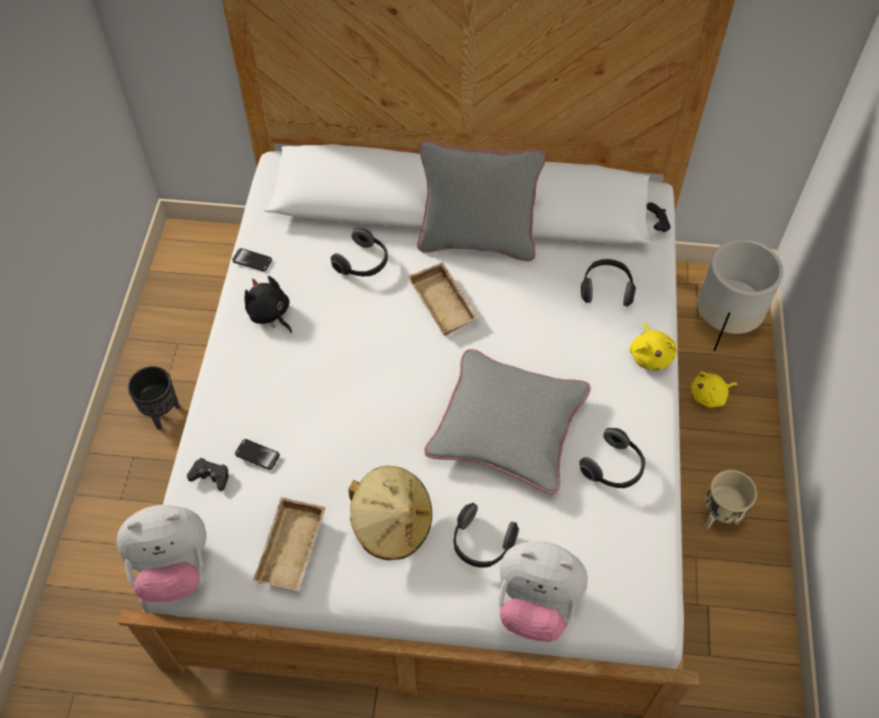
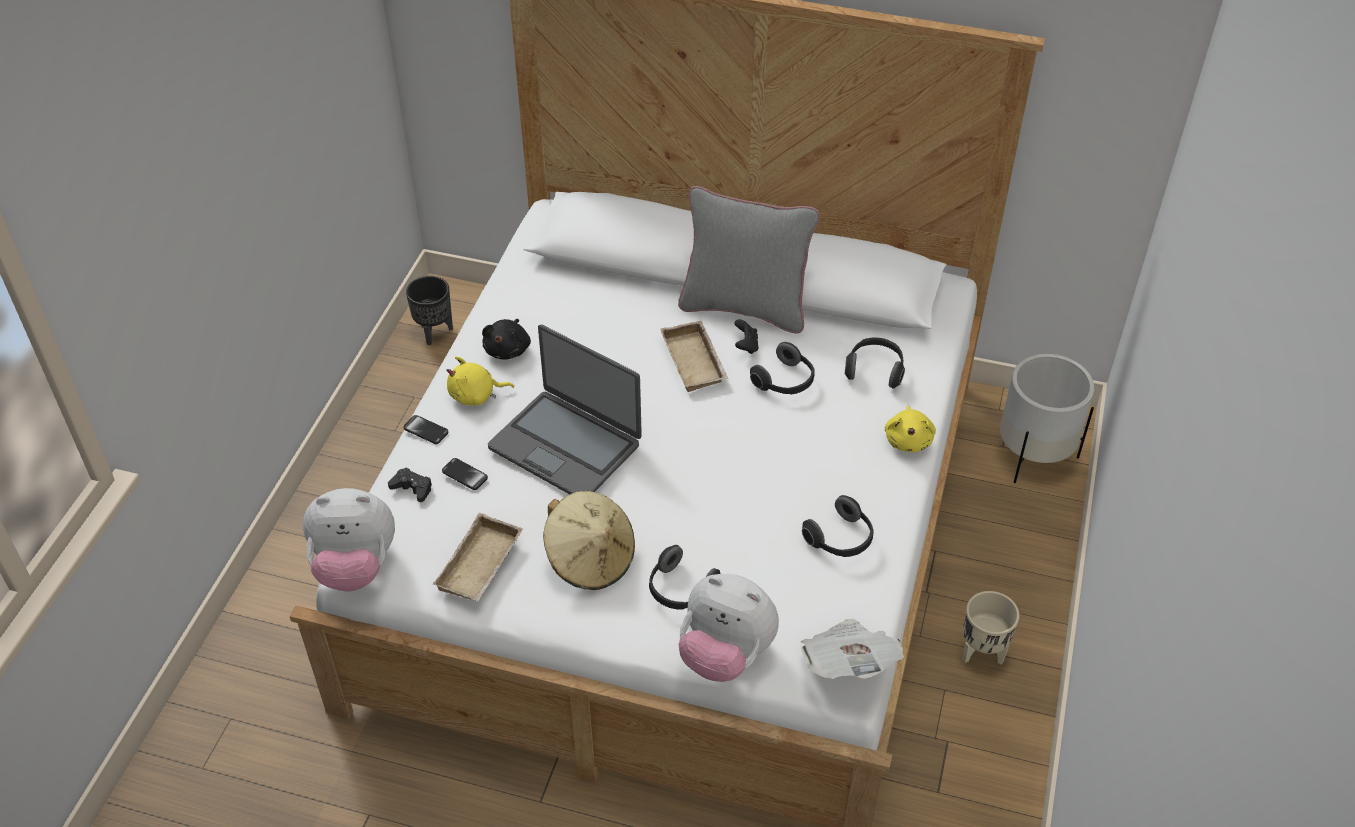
camera: 10 degrees right, 10 degrees down
black planter [128,366,180,430] -> black planter moved to [406,276,453,345]
phone [232,248,272,271] -> phone moved to [403,415,448,444]
black plush toy [244,276,292,333] -> black plush toy turned 135 degrees counterclockwise [482,319,531,360]
headphones [331,228,388,276] -> headphones moved to [750,342,815,395]
grey pillow [424,349,591,494] -> none
black game controller [647,202,671,232] -> black game controller moved to [734,319,759,354]
yellow plush toy [691,371,738,408] -> yellow plush toy moved to [446,356,514,405]
none -> laptop [488,324,642,494]
none -> newspaper [801,619,904,679]

